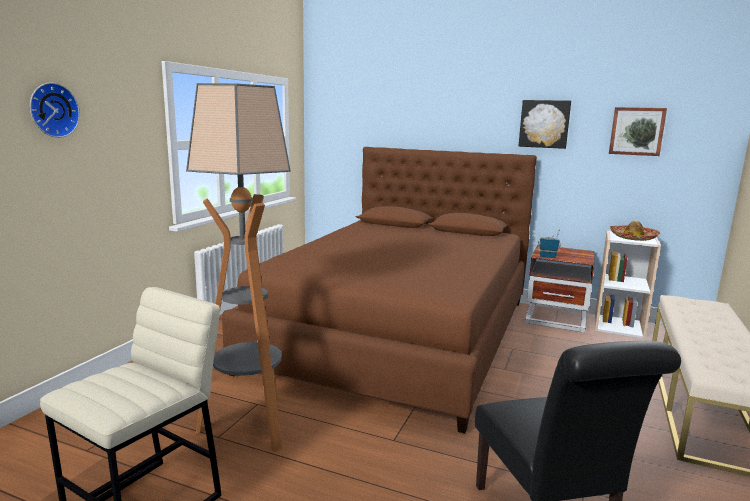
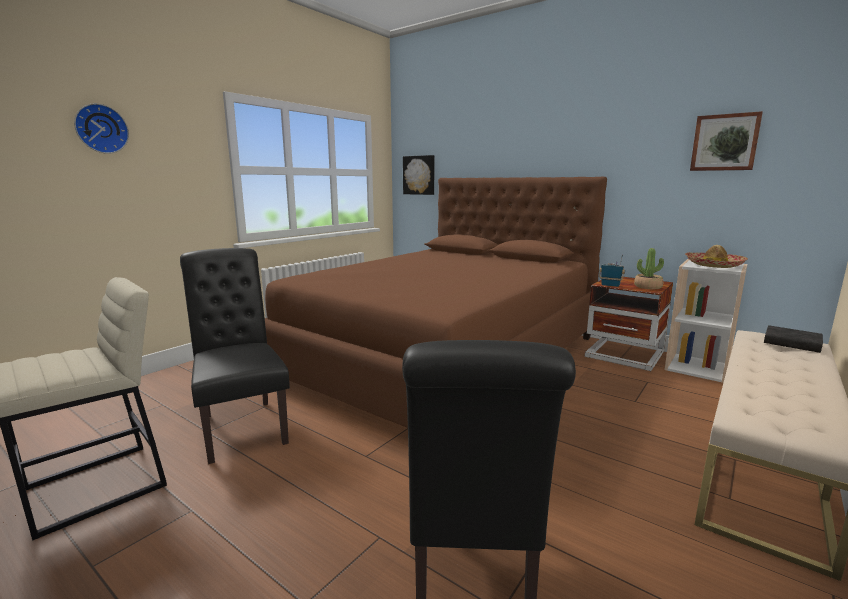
camera: 15 degrees right, 0 degrees up
floor lamp [186,83,291,452] -> black chair [180,248,290,464]
picture [519,100,571,149] -> picture moved to [403,155,434,195]
none -> potted plant [634,248,664,289]
none -> black book [764,325,823,353]

